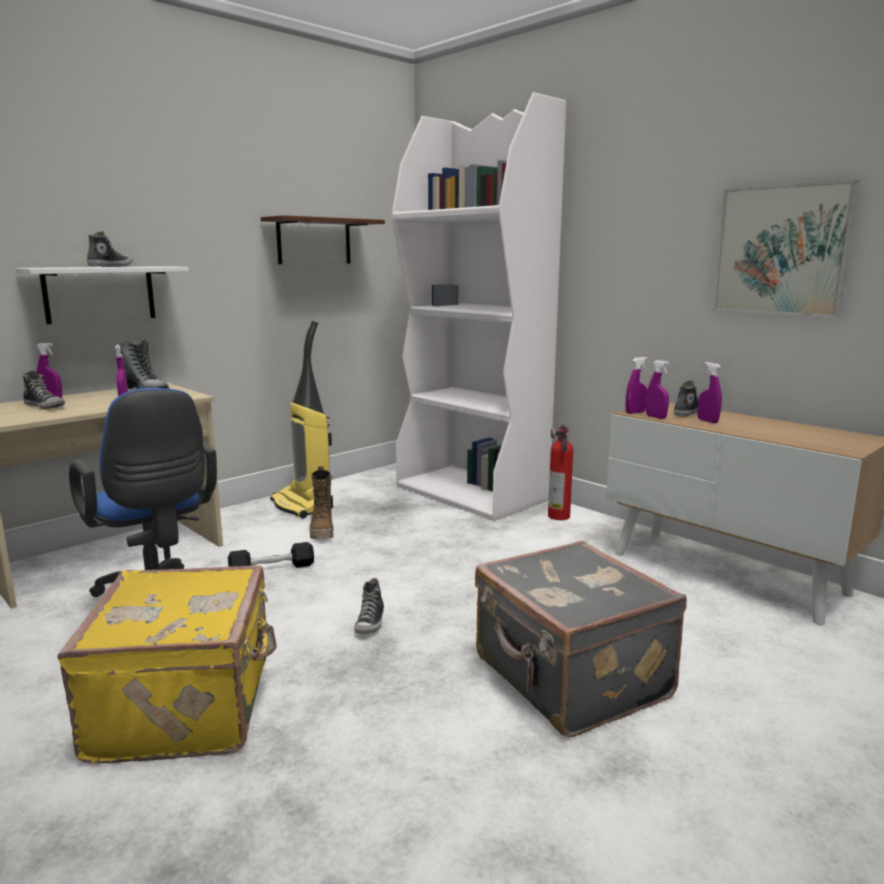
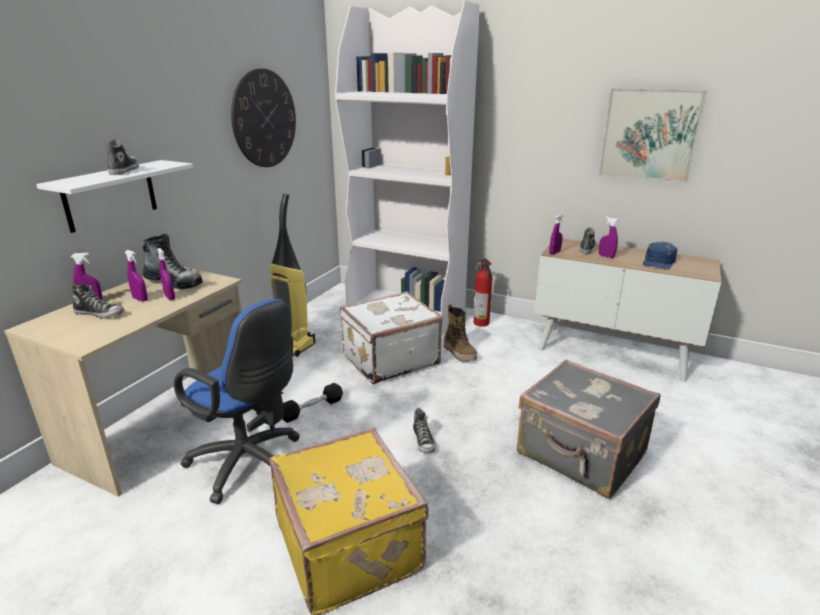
camera: 20 degrees left, 10 degrees up
brown shelf [261,215,385,264] -> wall clock [231,68,296,167]
boot [310,466,333,539] -> boot moved to [444,304,477,362]
purple spray bottle [646,360,669,419] -> purple spray bottle moved to [125,250,148,301]
none -> white suitcase [340,291,443,384]
none -> blue cap [643,242,677,270]

